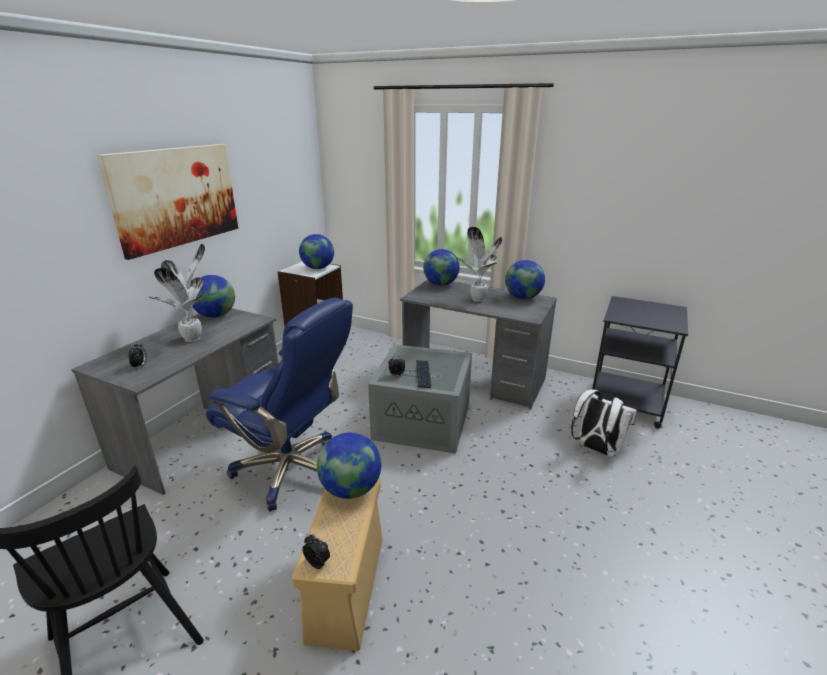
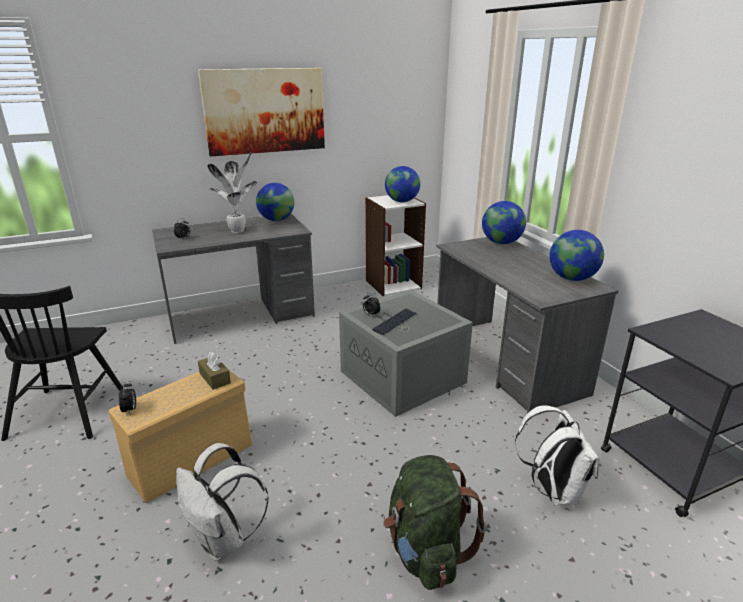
camera: 40 degrees right, 0 degrees up
blue office chair [206,298,353,512] -> none
globe [317,432,381,499] -> brown tissue box [198,352,231,390]
potted plant [454,227,502,302] -> none
none -> white backpack [176,443,269,561]
none -> green backpack [383,455,487,590]

